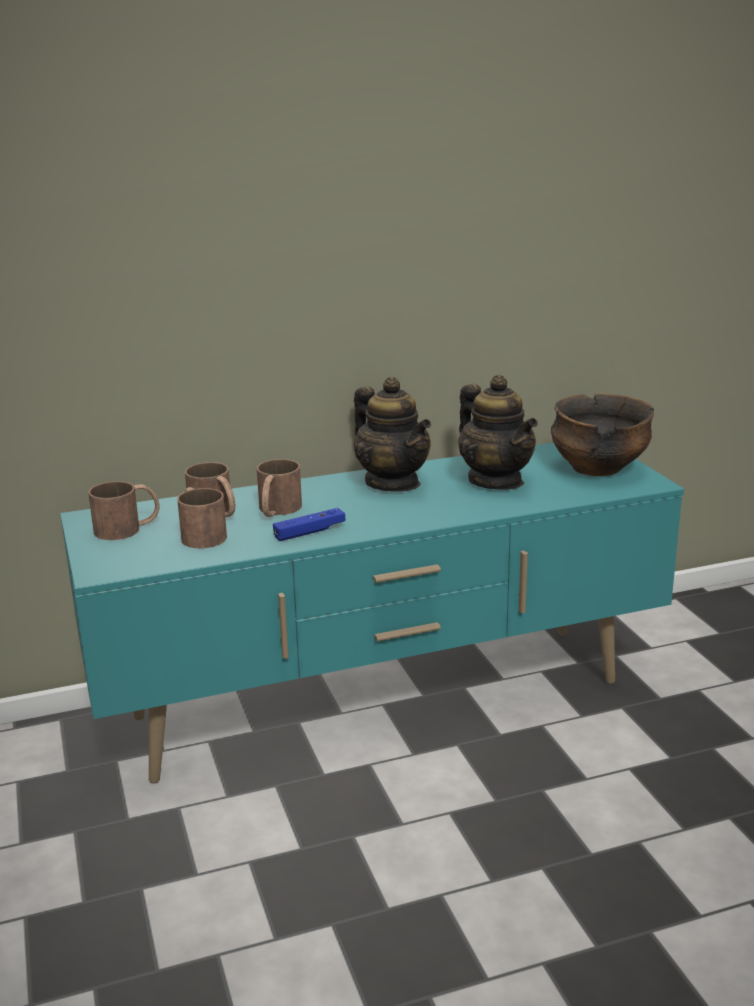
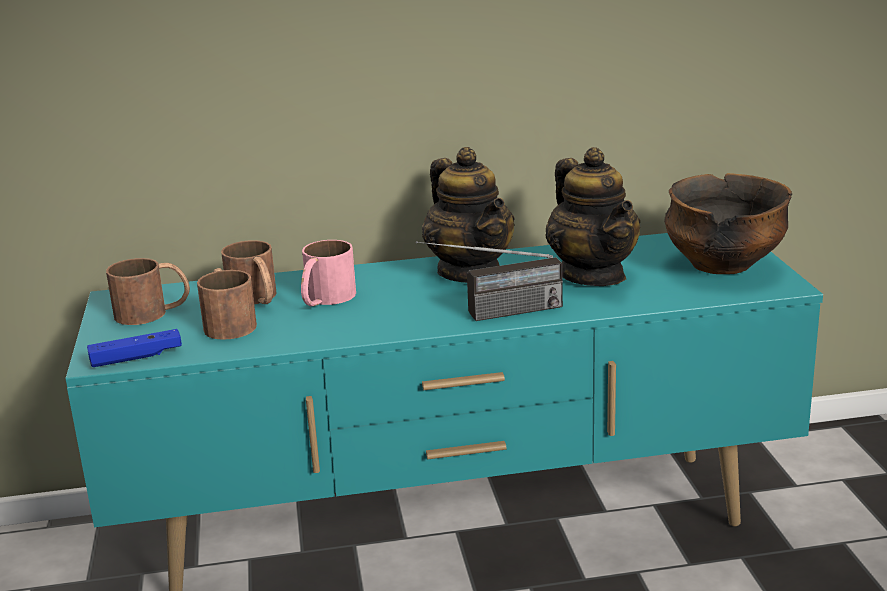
camera: 10 degrees right, 0 degrees up
brown mug [257,459,302,517] -> pink mug [301,240,356,306]
blue game controller [273,508,346,541] -> blue game controller moved to [87,329,182,367]
none -> radio [416,241,563,321]

